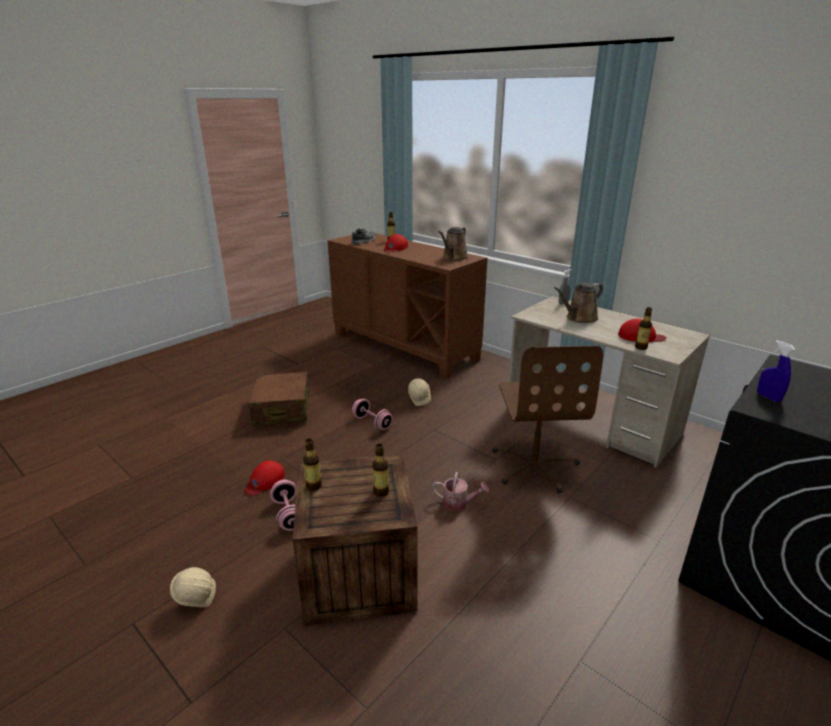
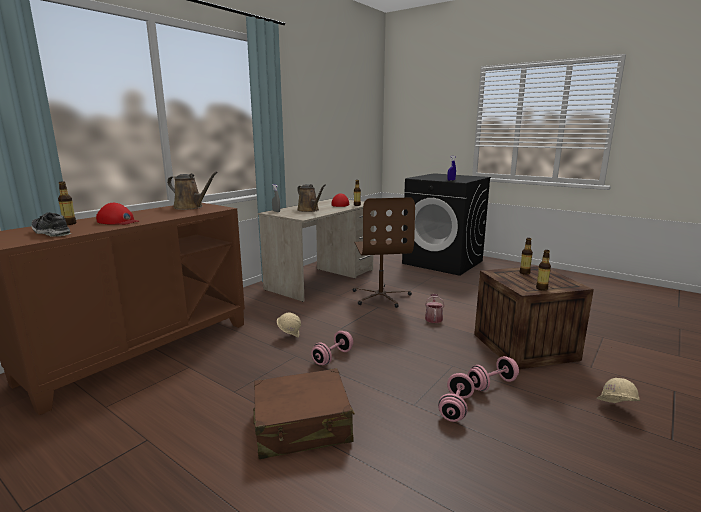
camera: 95 degrees left, 10 degrees down
red cap [244,460,285,495] -> pink dumbbell [438,373,475,422]
brown office chair [492,346,603,493] -> brown office chair turned 90 degrees clockwise [352,197,415,308]

